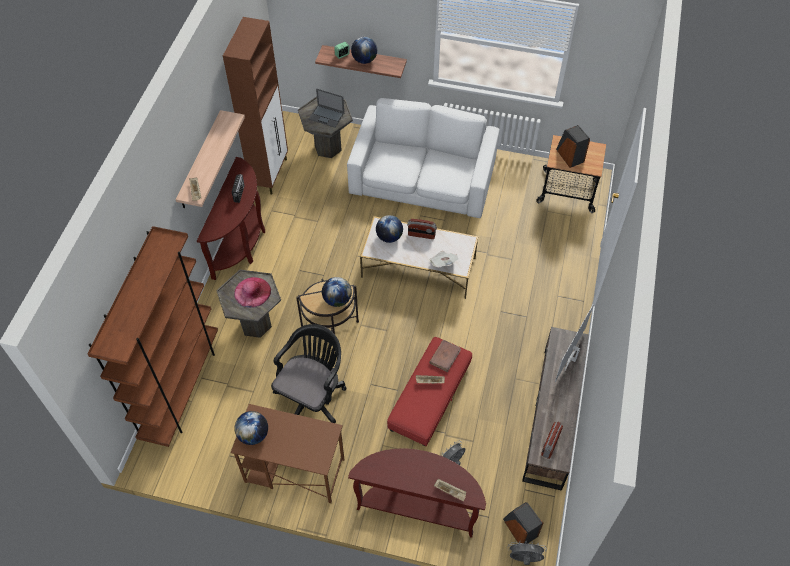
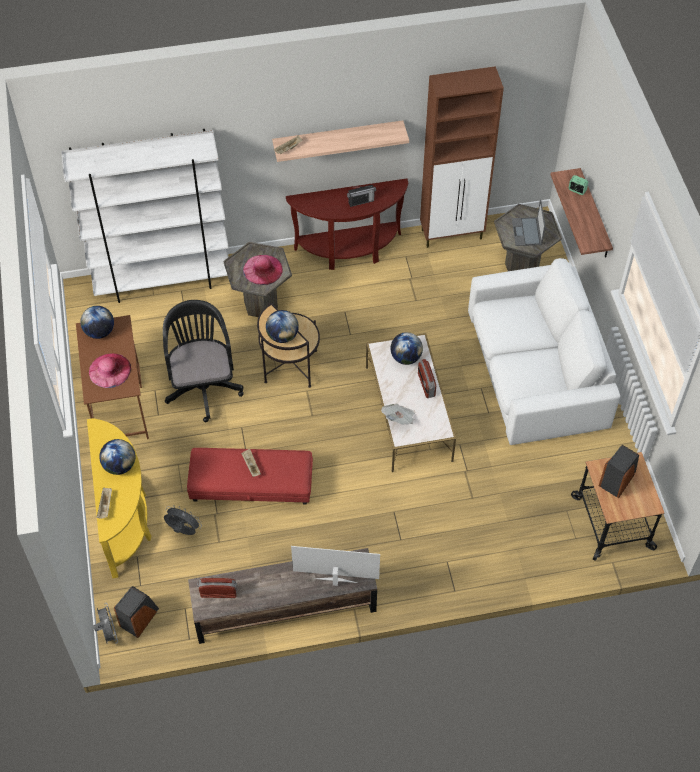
camera: 65 degrees right, 0 degrees up
brown bookcase [87,226,218,447] -> white bookcase [61,129,229,303]
black office chair [271,324,347,423] -> black office chair turned 105 degrees counterclockwise [163,300,244,422]
brown console table [348,448,486,538] -> yellow console table [87,418,151,578]
globe [351,37,377,64] -> globe moved to [99,439,135,475]
brown book [429,340,461,372] -> none
none -> pink hat [89,353,131,388]

